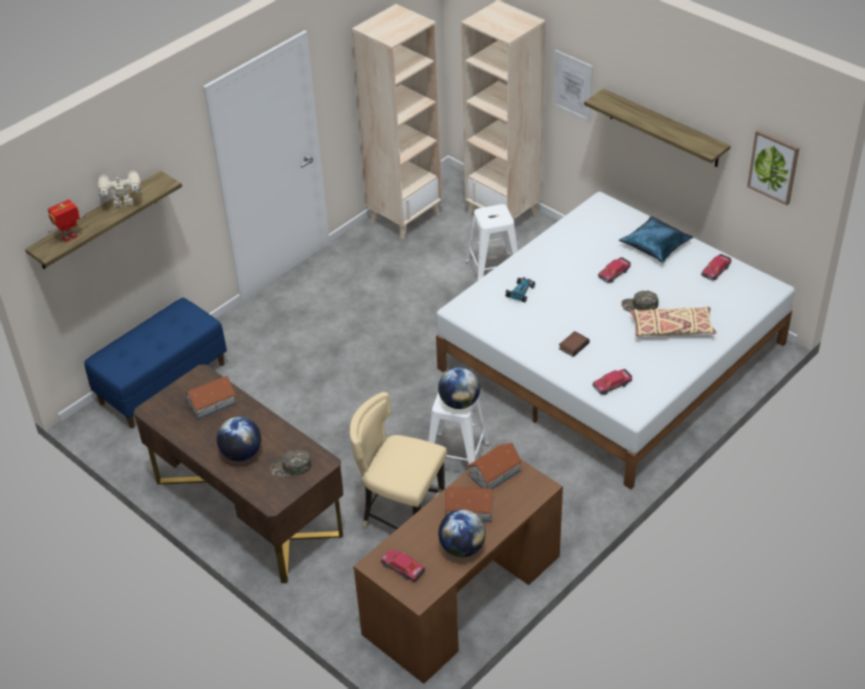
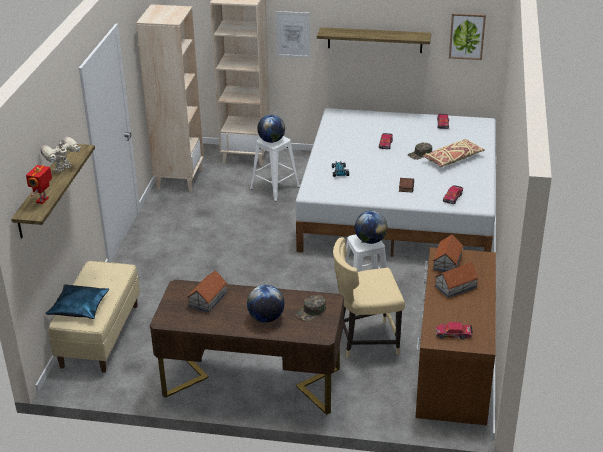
camera: 35 degrees left, 10 degrees down
blue bench [84,297,227,428] -> beige bench [49,261,140,373]
globe [438,509,486,557] -> globe moved to [257,115,285,143]
blue pillow [619,216,693,263] -> blue pillow moved to [45,285,109,319]

